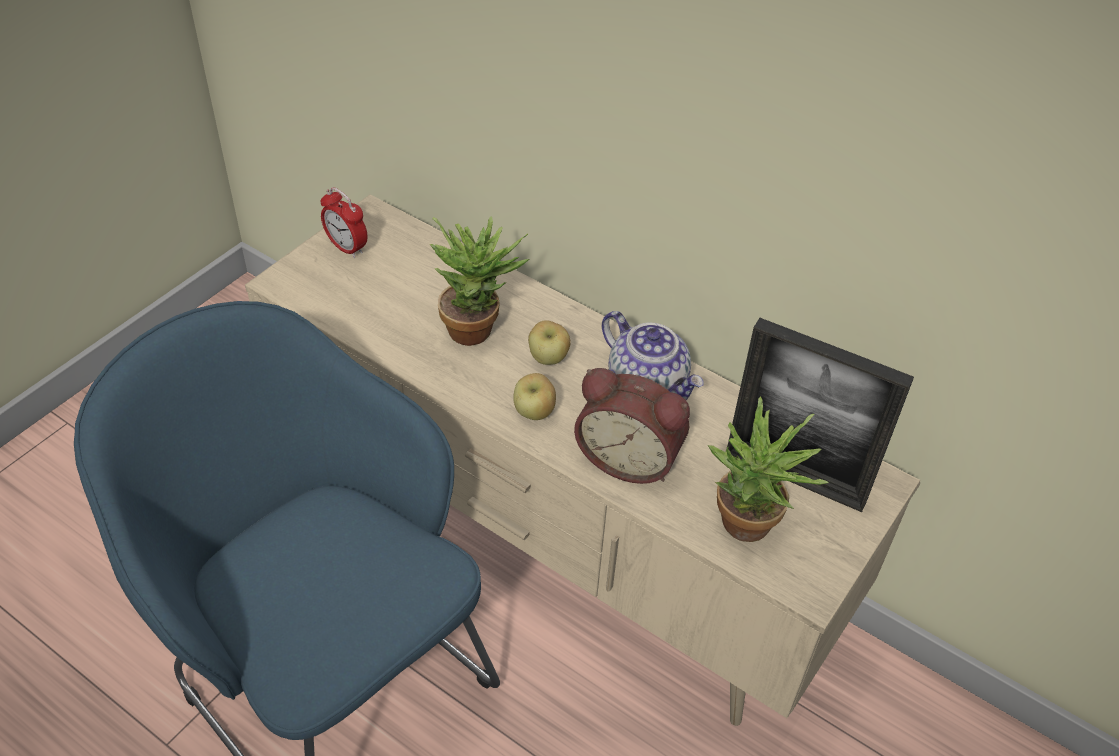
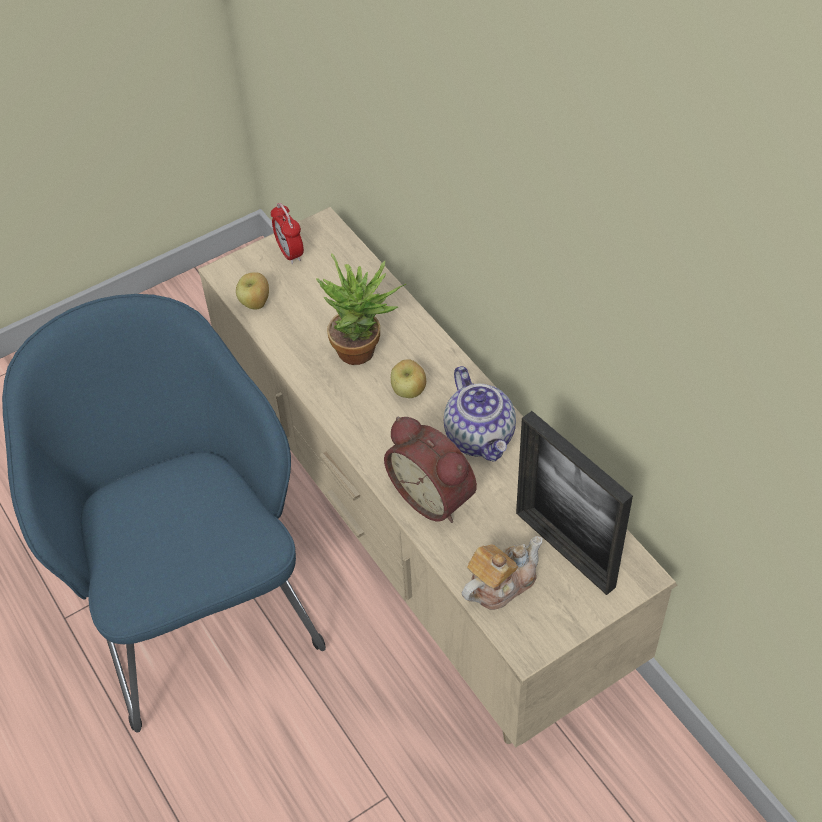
camera: 25 degrees right, 5 degrees up
apple [513,373,556,420] -> apple moved to [236,272,269,309]
potted plant [708,396,829,542] -> teapot [462,536,542,610]

